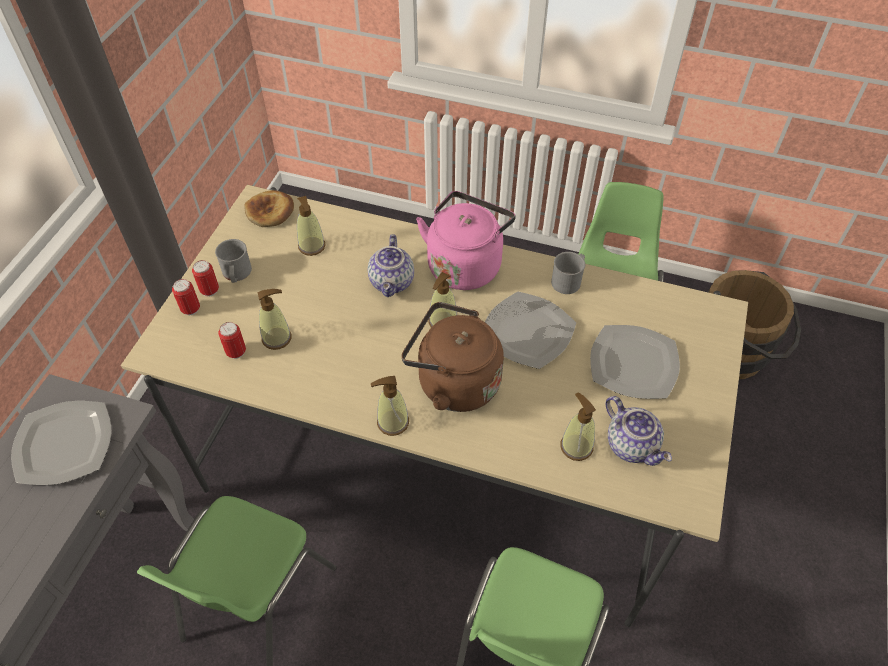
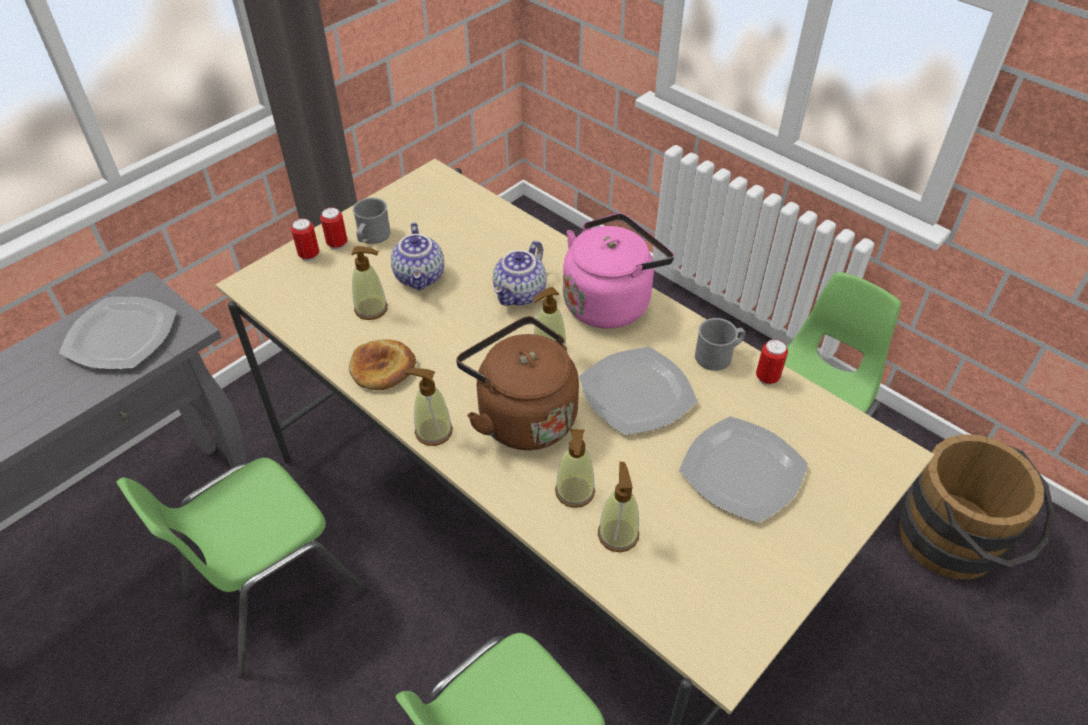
camera: 25 degrees right, 5 degrees down
can [218,322,246,359] -> can moved to [756,339,788,385]
bread [244,190,294,227] -> bread moved to [349,339,416,390]
soap dispenser [297,196,325,256] -> soap dispenser moved to [555,429,595,508]
teapot [605,396,672,466] -> teapot moved to [391,222,444,291]

